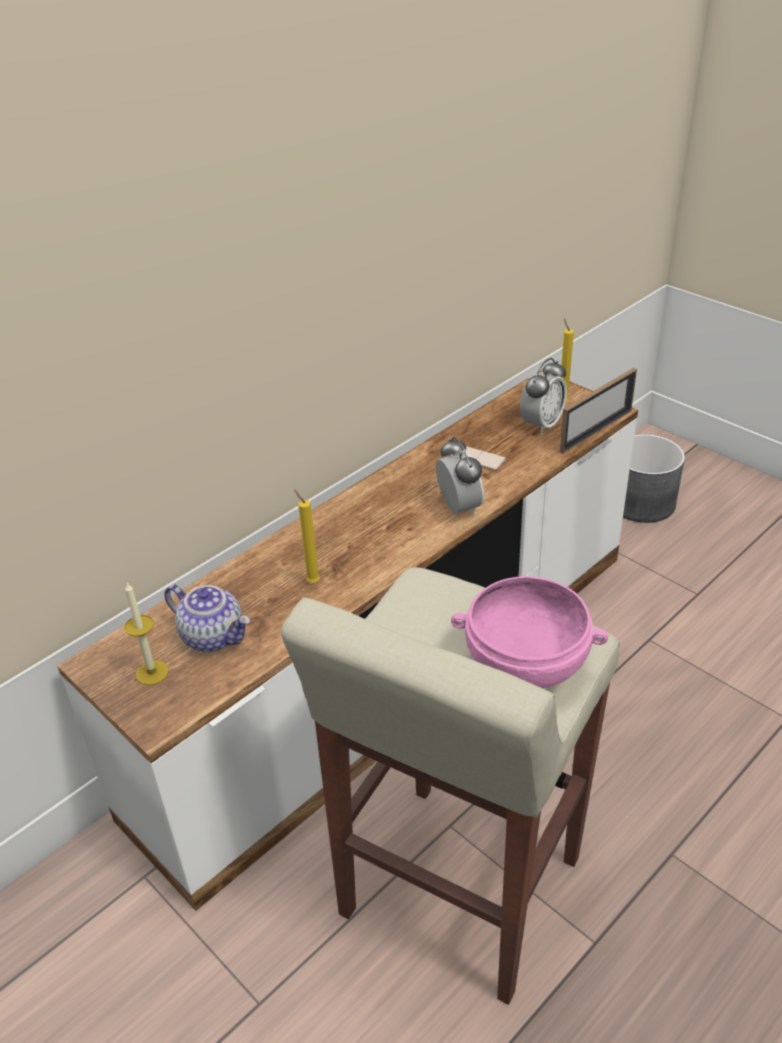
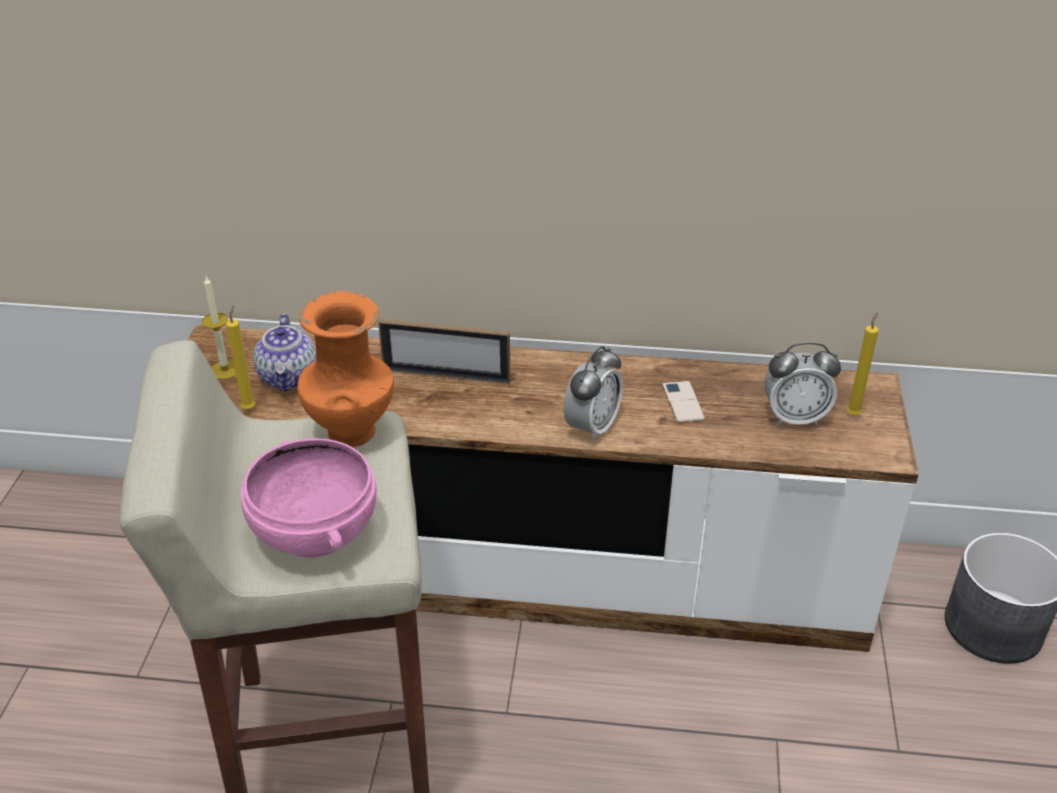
camera: 50 degrees right, 0 degrees up
yellow candle [294,489,320,583] -> yellow candle moved to [226,306,255,409]
picture frame [560,368,637,454] -> picture frame moved to [378,319,510,384]
none -> orange vase [297,291,394,447]

